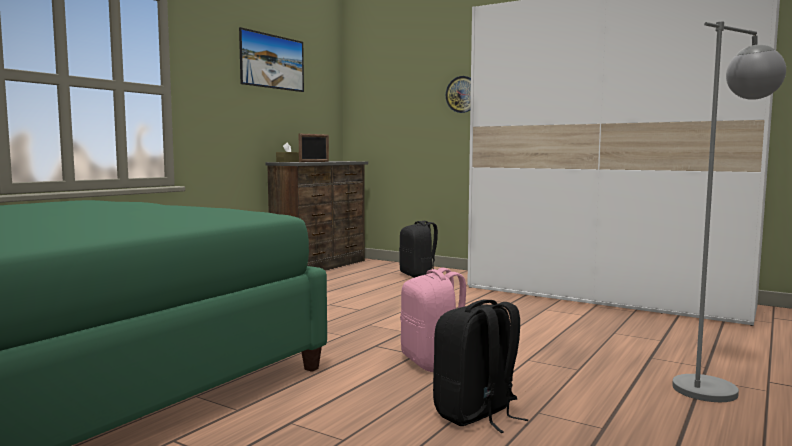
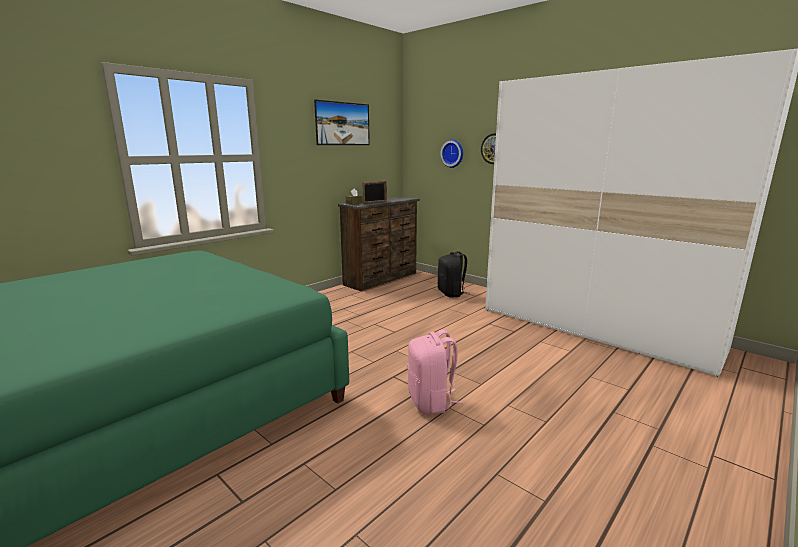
camera: 10 degrees right, 10 degrees up
black backpack [433,300,529,433] -> none
grey floor lamp [672,21,786,402] -> none
none -> wall clock [440,139,463,168]

